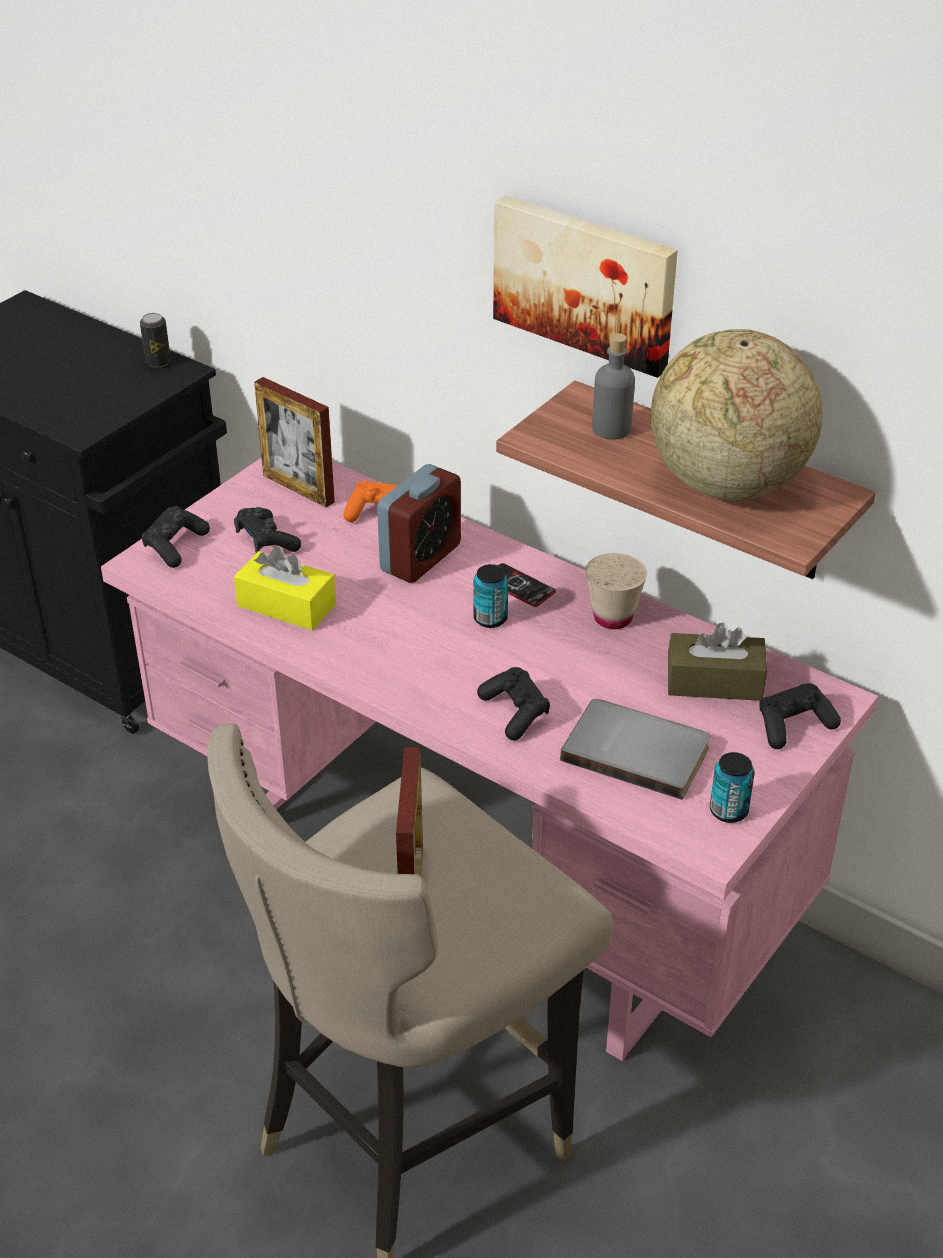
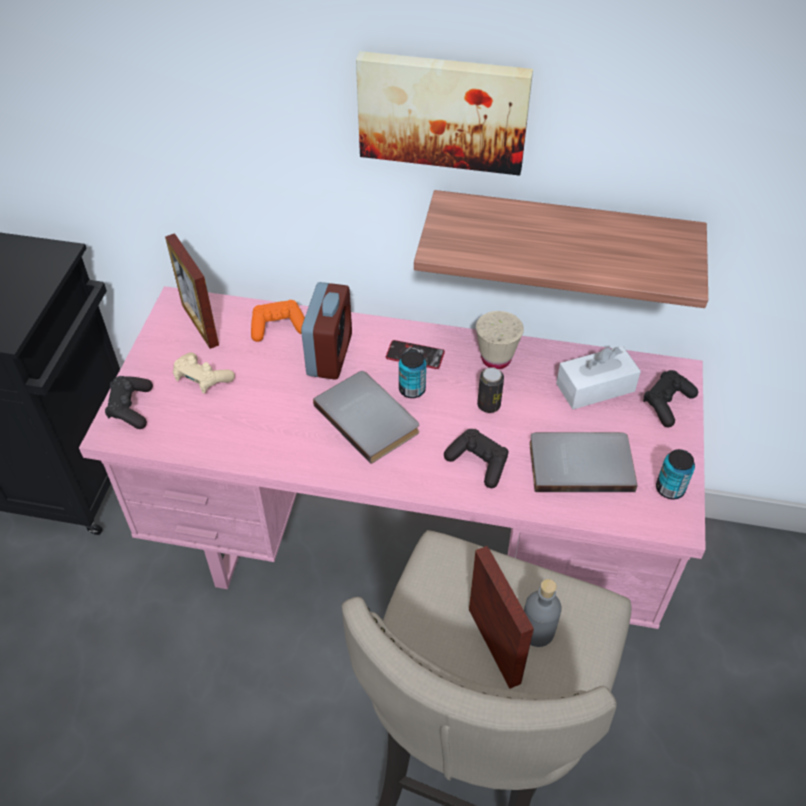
camera: 25 degrees left, 10 degrees up
can [140,313,171,368] -> can moved to [477,367,504,413]
black game controller [234,507,301,553] -> beige game controller [173,352,235,394]
yellow tissue box [234,546,336,631] -> none
picture frame [254,377,335,508] -> picture frame turned 45 degrees clockwise [165,233,219,349]
grey bottle [592,333,635,440] -> grey bottle moved to [524,579,562,647]
globe [651,329,823,500] -> none
brown tissue box [668,622,767,701] -> white tissue box [556,346,641,409]
none -> grey book [313,371,419,464]

